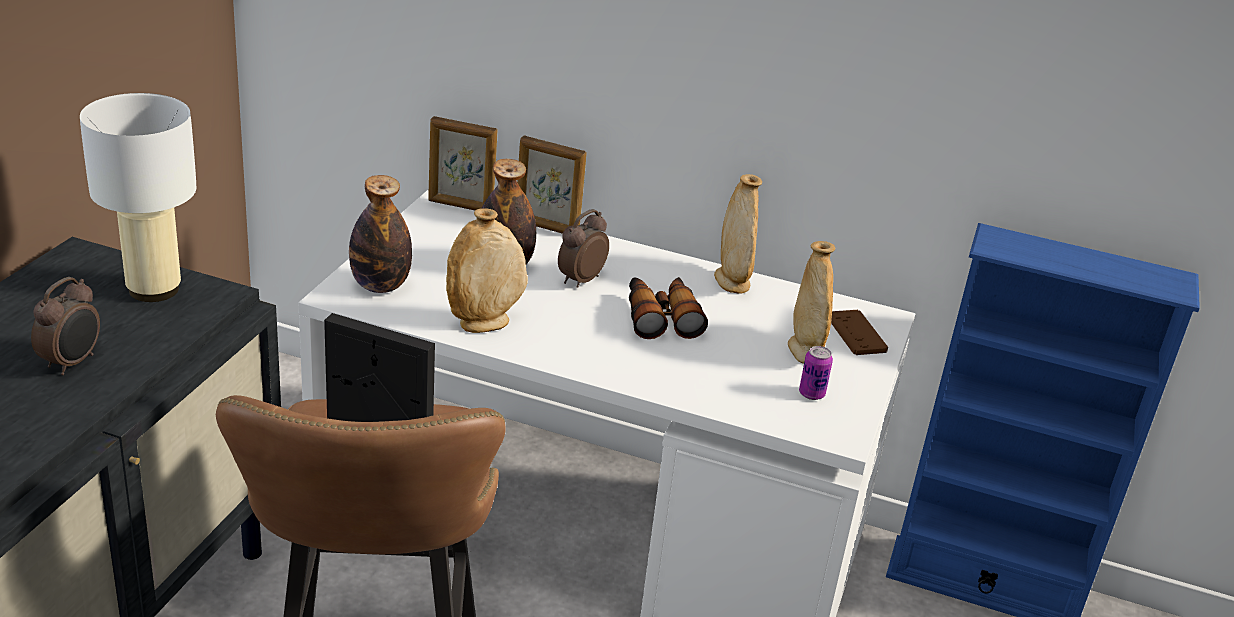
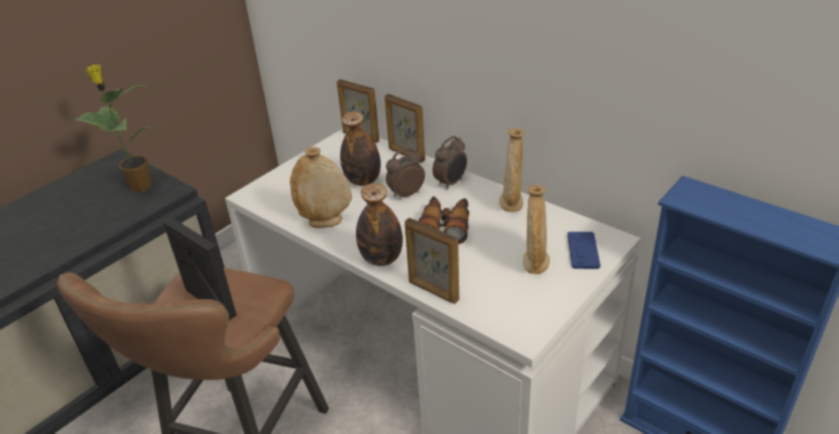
camera: 25 degrees right, 5 degrees up
alarm clock [31,277,100,375] -> alarm clock moved to [433,136,467,190]
white table lamp [80,93,196,302] -> potted plant [75,65,152,192]
bottle [349,175,412,293] -> bottle moved to [356,183,403,266]
can [799,346,833,400] -> none
brown game controller [831,310,888,355] -> blue game controller [567,232,600,269]
none -> picture frame [405,218,459,304]

